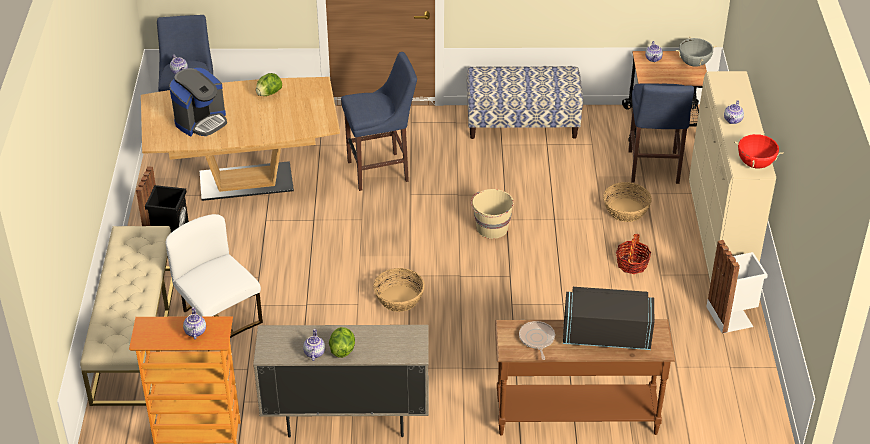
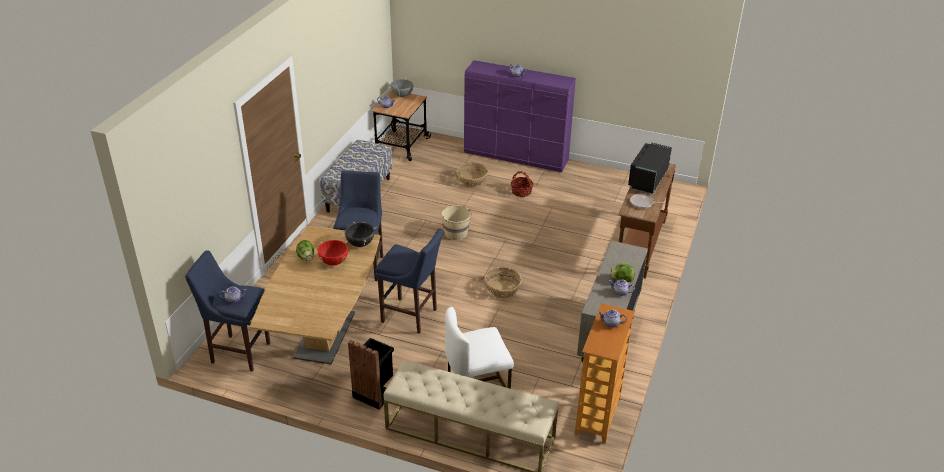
camera: 70 degrees left, 5 degrees down
coffee machine [169,68,227,136] -> none
blue stool [628,84,694,184] -> blue stool moved to [375,228,443,334]
beige dresser [689,71,776,283] -> purple dresser [464,60,576,172]
white trash can [706,240,768,333] -> none
red cooking pot [734,133,783,168] -> red cooking pot moved to [318,240,348,266]
none -> black cooking pot [342,221,377,247]

